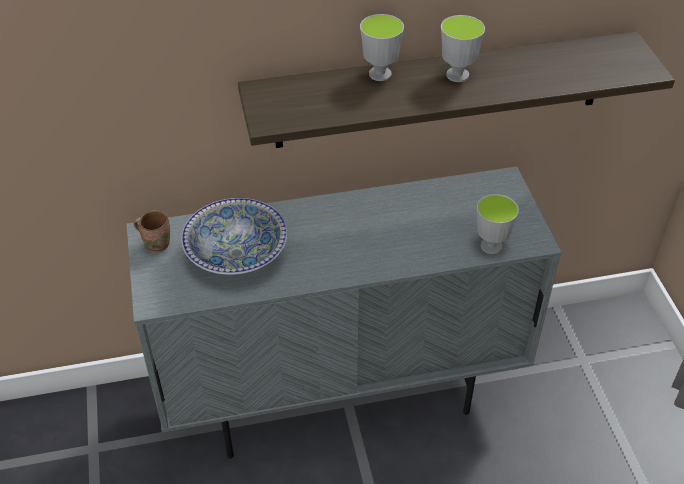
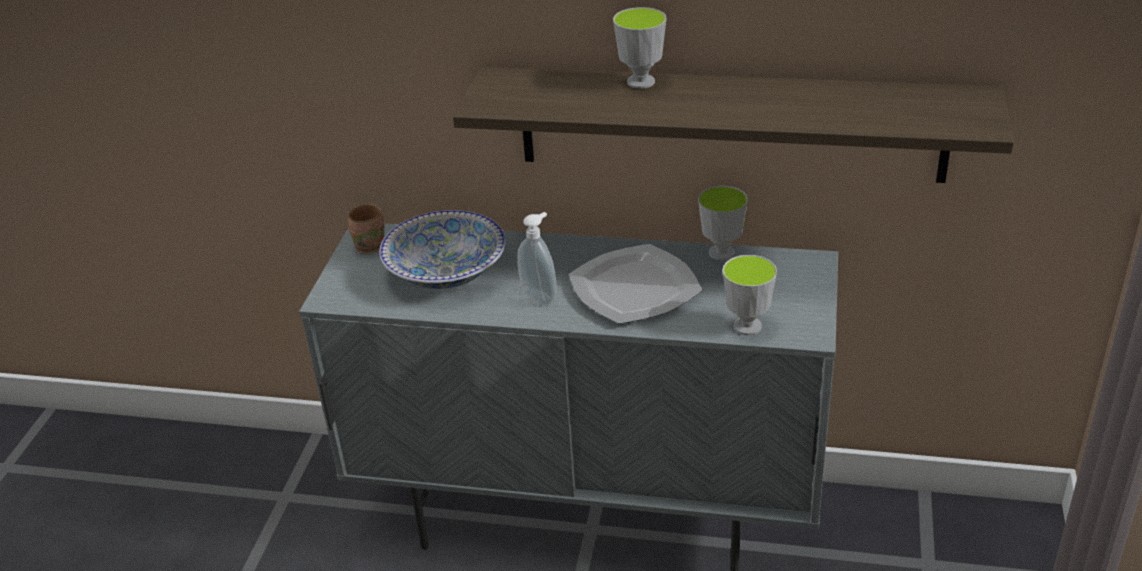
camera: 25 degrees right, 10 degrees down
cup [441,15,485,82] -> cup moved to [698,186,748,260]
none -> soap dispenser [517,212,557,305]
none -> plate [569,244,702,324]

